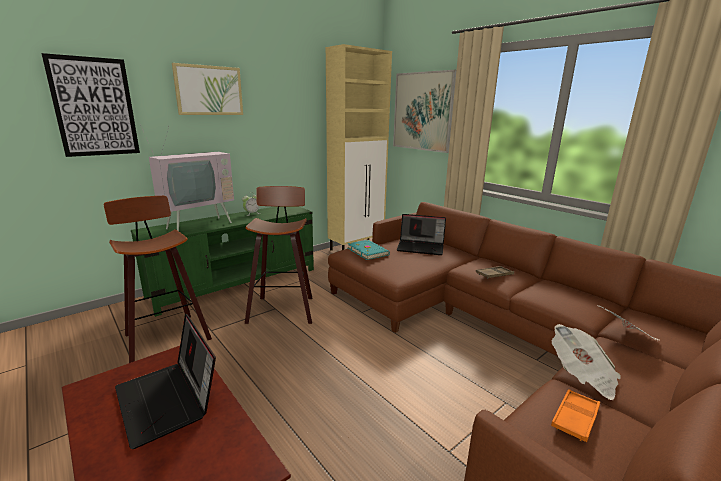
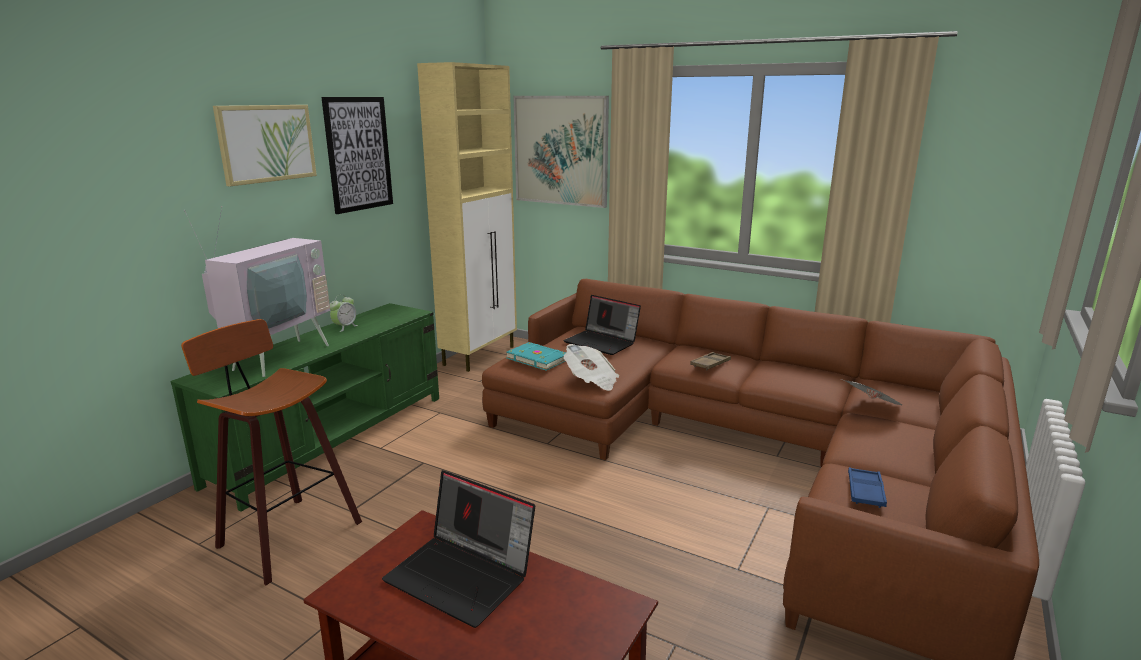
camera: 20 degrees left, 0 degrees up
picture [41,53,140,157] -> picture moved to [321,97,393,214]
stool [245,186,312,324] -> none
laptop [397,214,446,255] -> laptop turned 45 degrees clockwise [563,295,641,355]
newspaper [551,324,621,400] -> newspaper moved to [564,344,619,391]
orange tray [551,389,600,442] -> blue tray [848,467,887,508]

